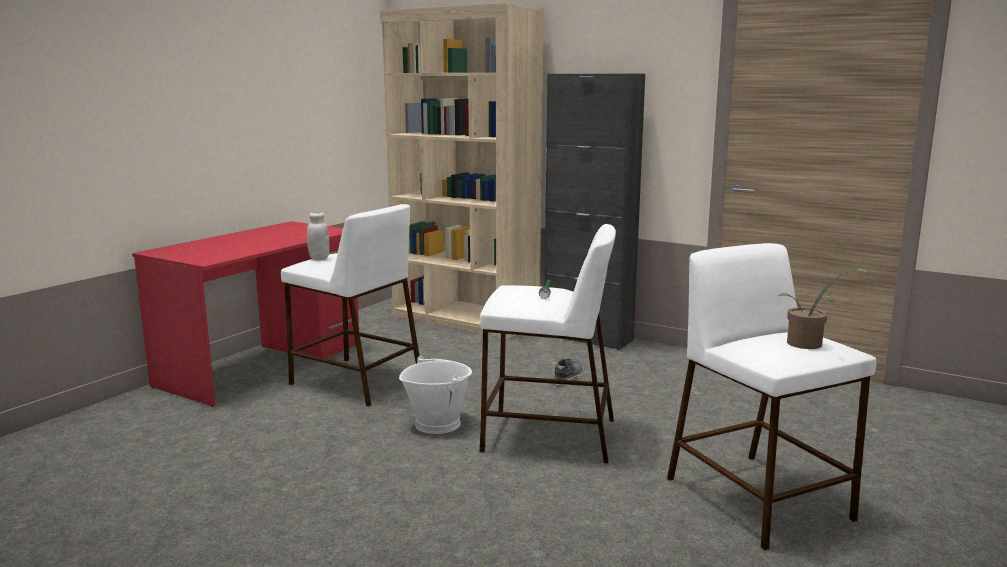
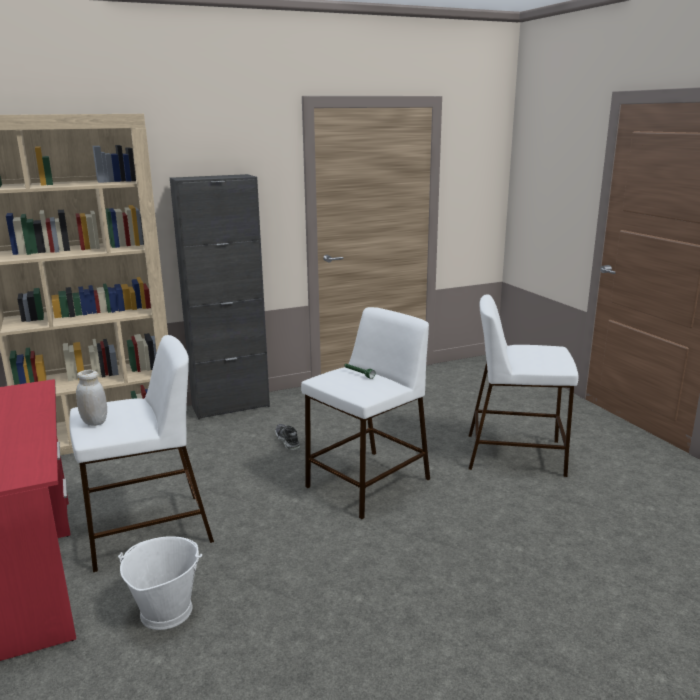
camera: 55 degrees left, 5 degrees up
white bucket [399,356,472,434] -> white bucket moved to [118,536,202,630]
potted plant [777,268,870,349] -> none

